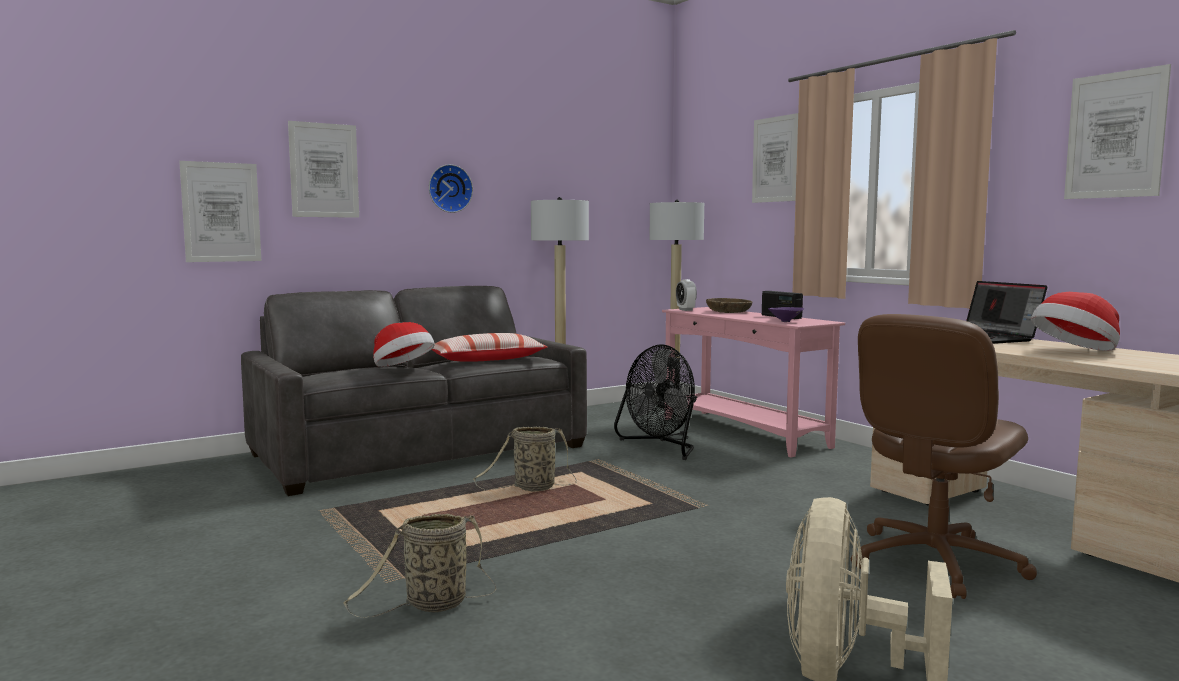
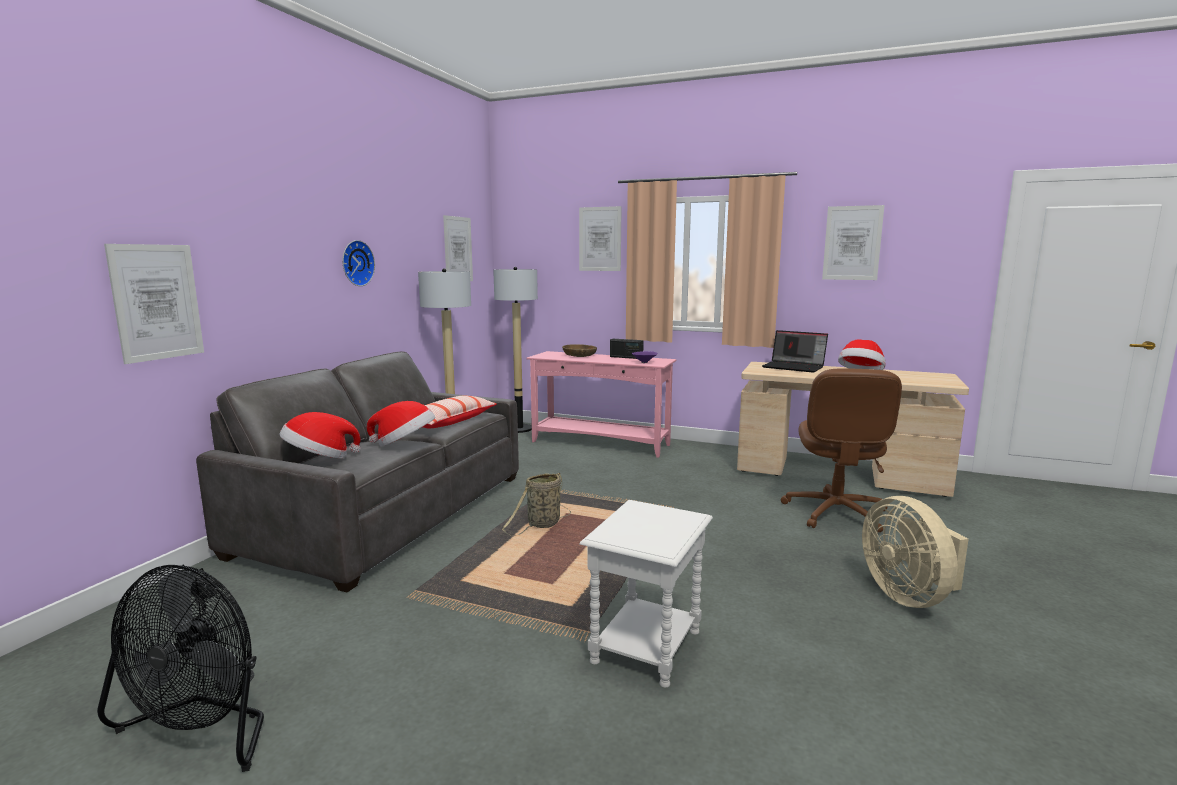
camera: 35 degrees left, 5 degrees up
picture [288,121,359,218] -> picture moved to [443,215,473,281]
basket [343,514,497,618] -> white side table [579,500,713,687]
black fan [614,345,697,460] -> black fan moved to [97,564,264,772]
alarm clock [676,279,697,311] -> none
none -> hat [279,412,361,458]

